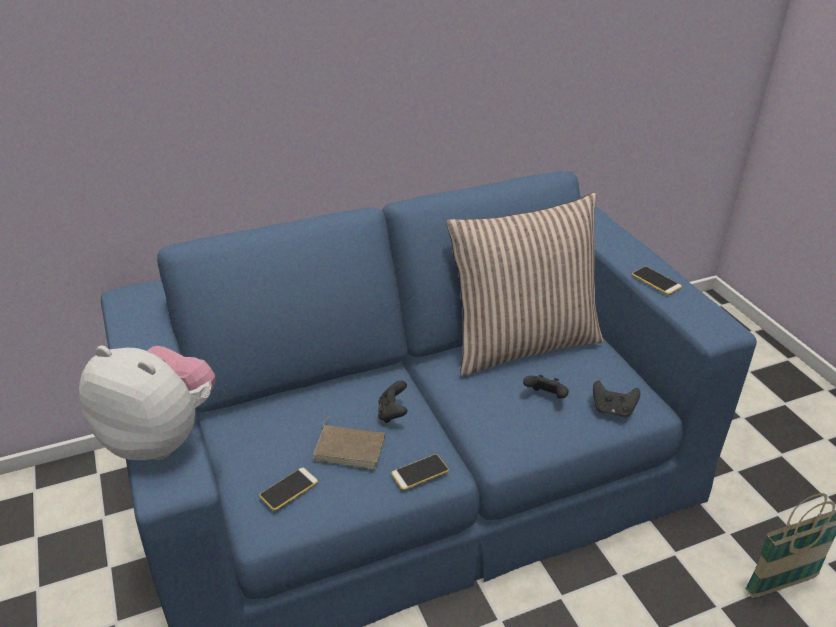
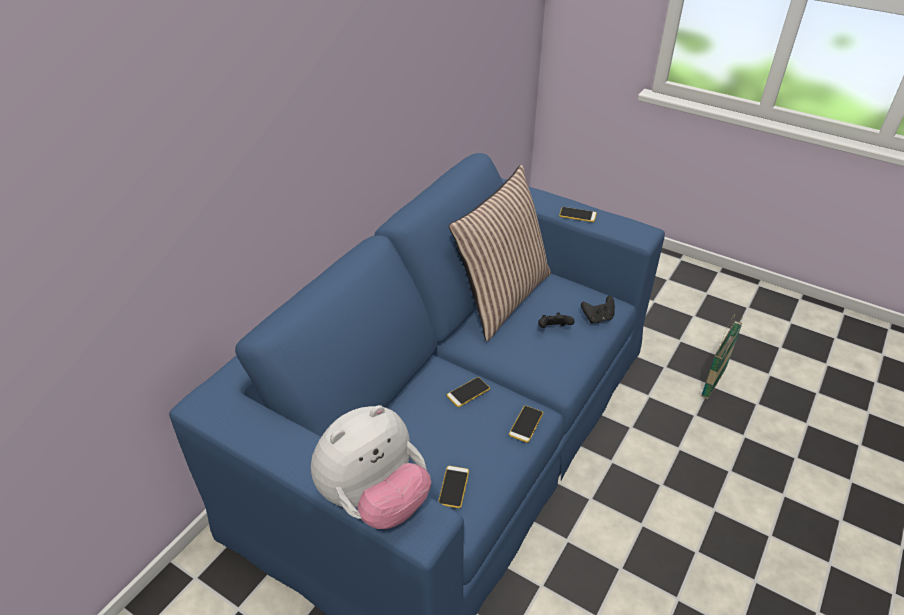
camera: 35 degrees left, 5 degrees up
plush toy [79,345,215,460] -> plush toy turned 150 degrees clockwise [311,405,431,529]
brown book [313,416,385,469] -> none
black game controller [378,381,407,423] -> phone [447,377,490,407]

